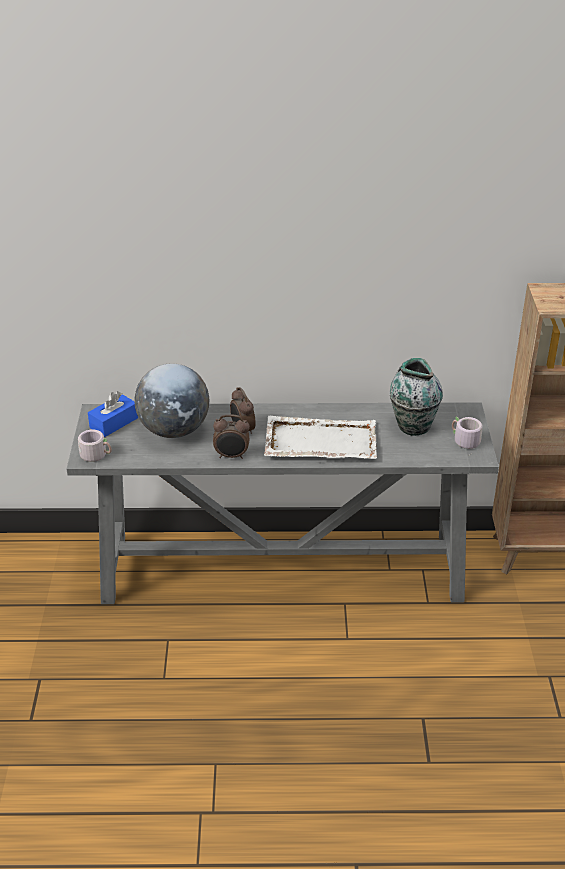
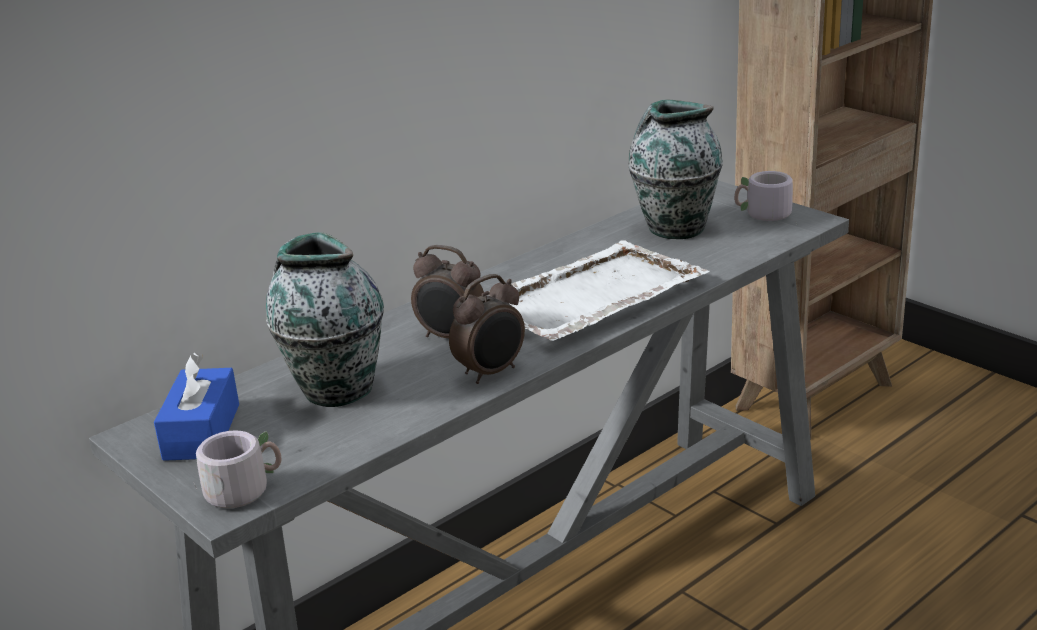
camera: 40 degrees left, 10 degrees down
globe [134,363,209,438] -> vase [266,232,384,407]

